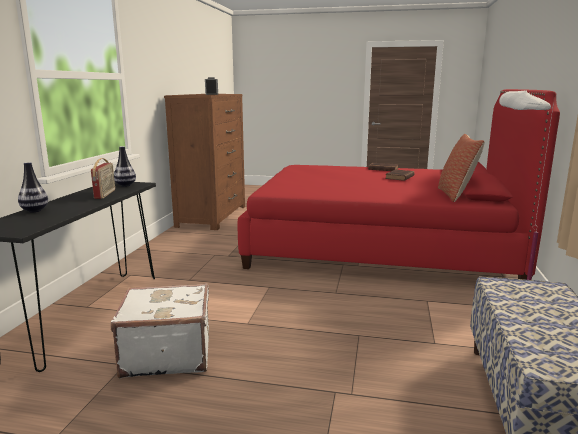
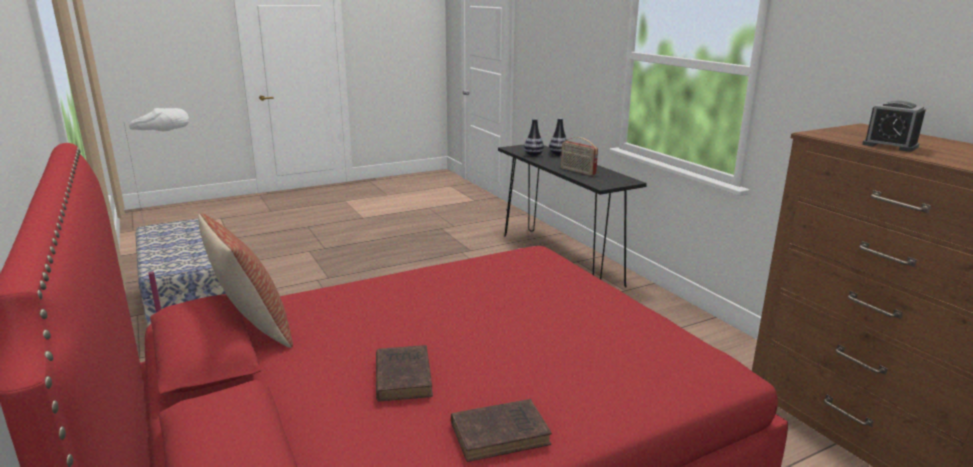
camera: 140 degrees right, 5 degrees up
white suitcase [111,283,209,379] -> none
vase [114,146,136,187] -> vase moved to [524,119,544,157]

